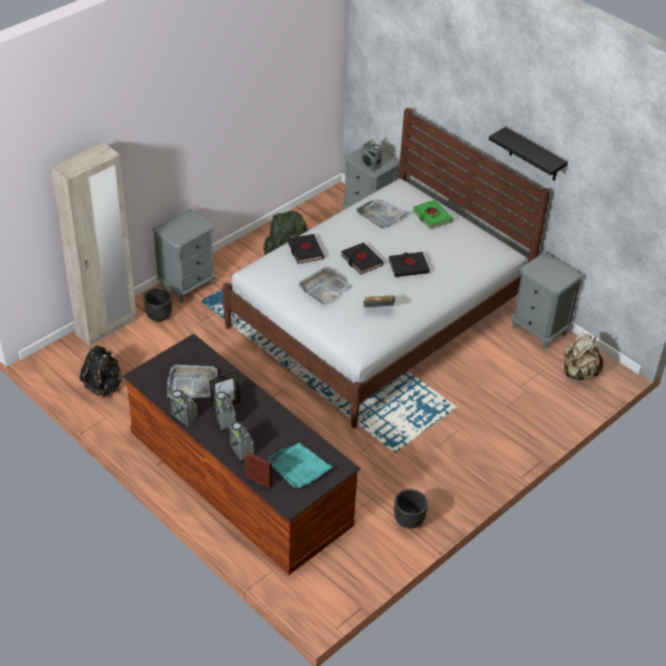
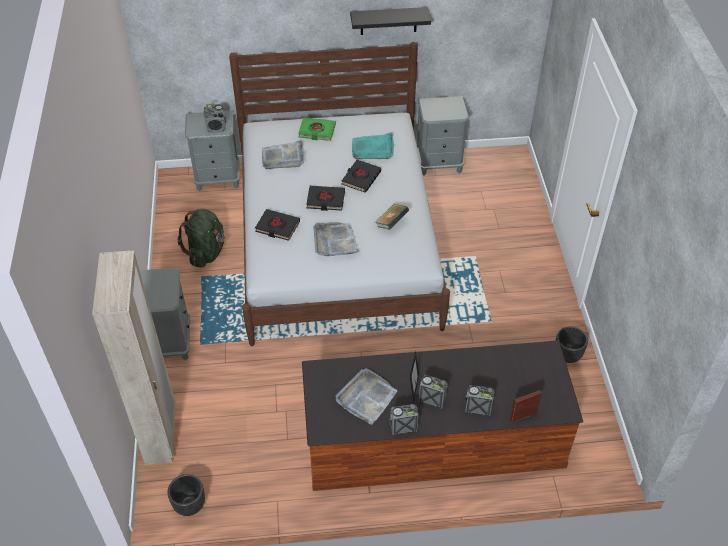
camera: 50 degrees left, 5 degrees up
black backpack [79,346,122,398] -> none
black planter [143,288,172,322] -> black planter moved to [167,474,205,516]
turquoise tray [268,443,333,488] -> turquoise tray moved to [352,133,394,159]
beige backpack [563,333,604,380] -> none

